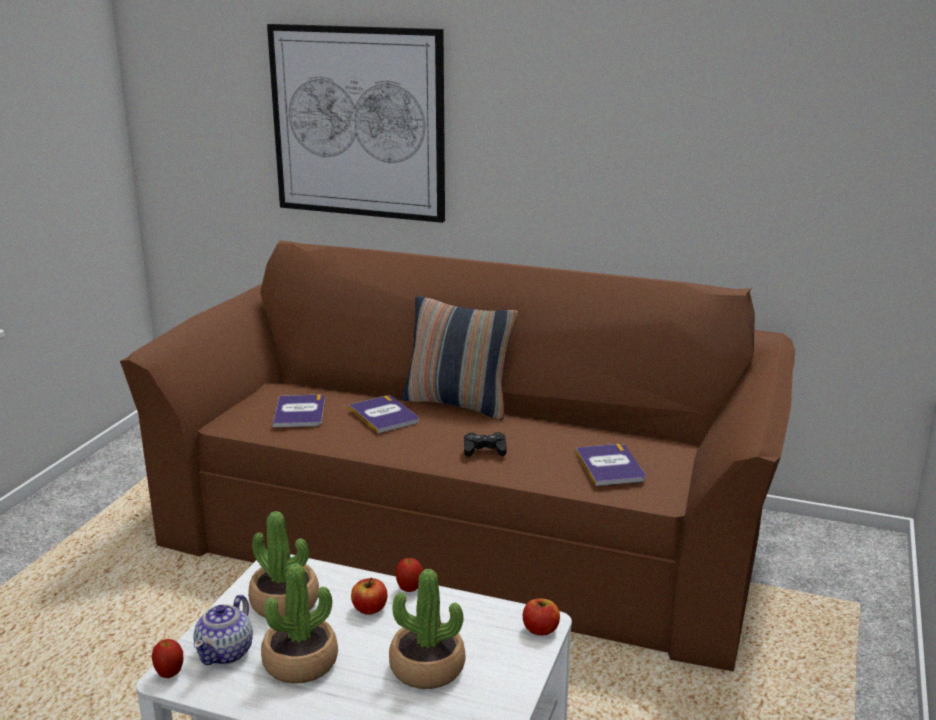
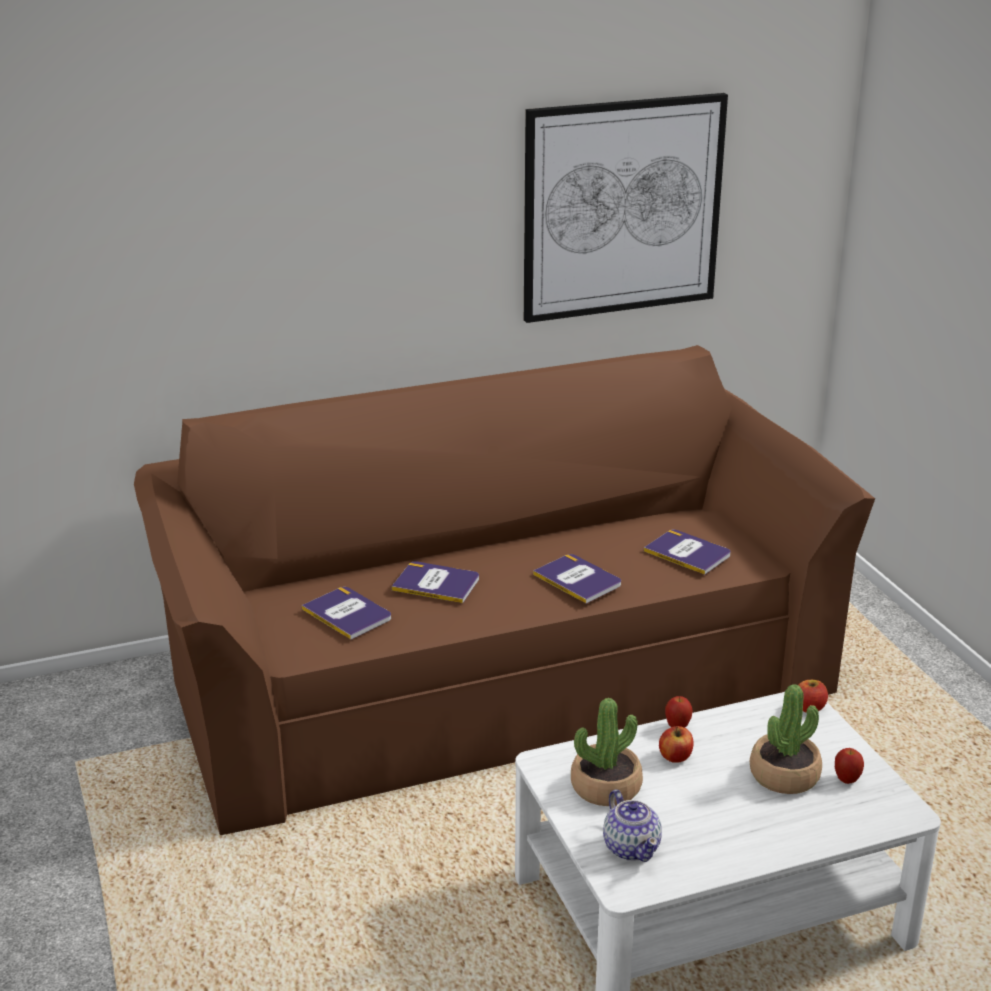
camera: 40 degrees left, 5 degrees up
apple [152,639,183,678] -> apple moved to [835,748,864,784]
potted plant [261,563,338,684] -> none
picture [267,24,445,223] -> picture moved to [524,93,728,323]
pillow [402,296,518,420] -> none
black game controller [464,432,507,457] -> book [533,554,621,604]

